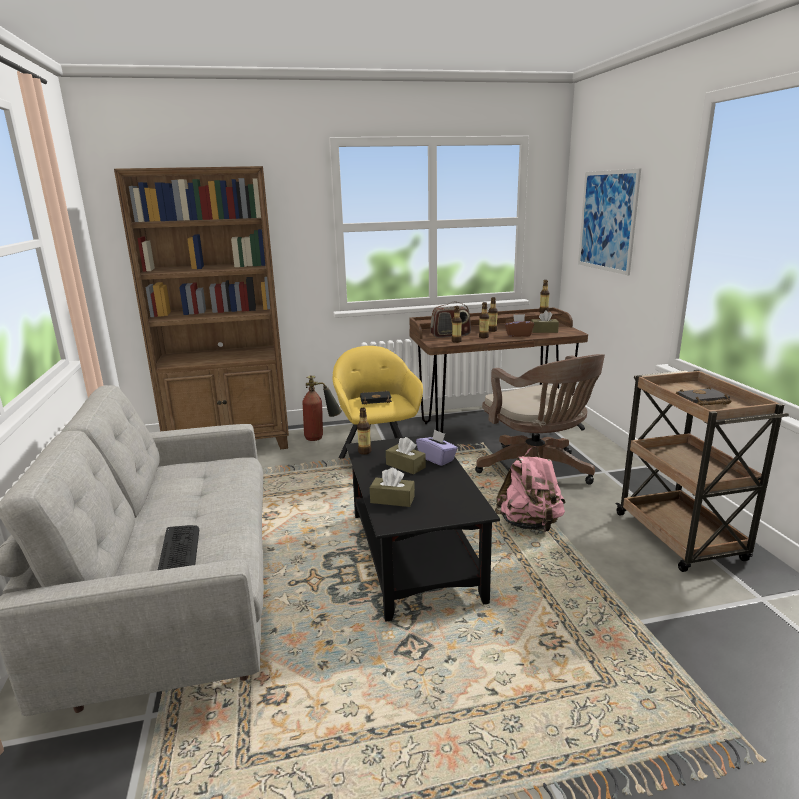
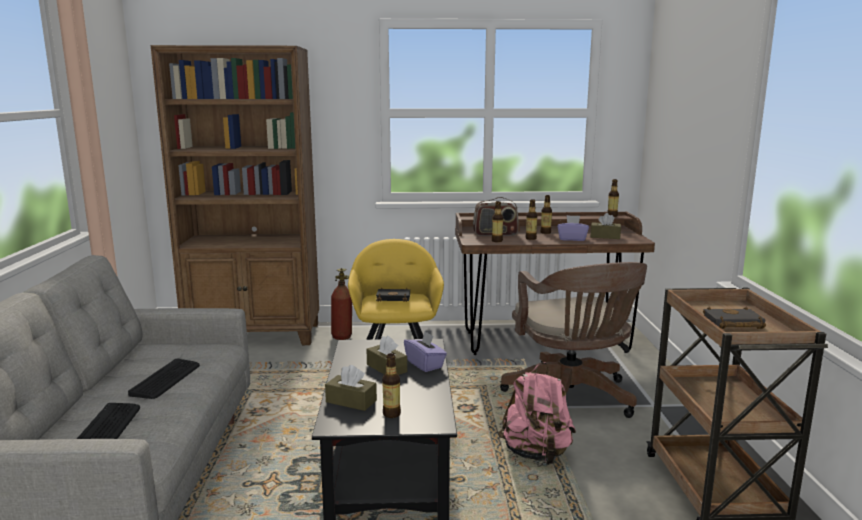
camera: 10 degrees right, 5 degrees down
bottle [357,408,371,455] -> bottle moved to [382,353,401,418]
brown tissue box [505,314,534,337] -> purple tissue box [557,215,589,241]
picture [578,168,641,275] -> none
none -> keyboard [128,359,200,399]

